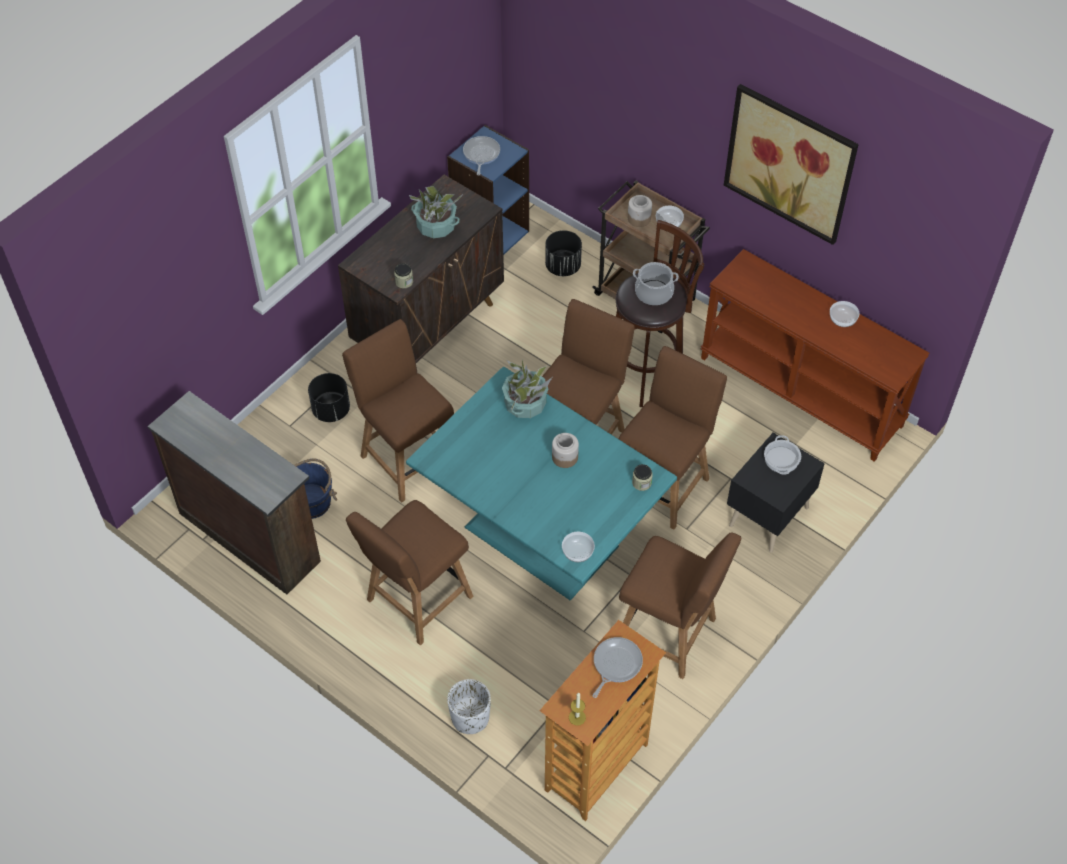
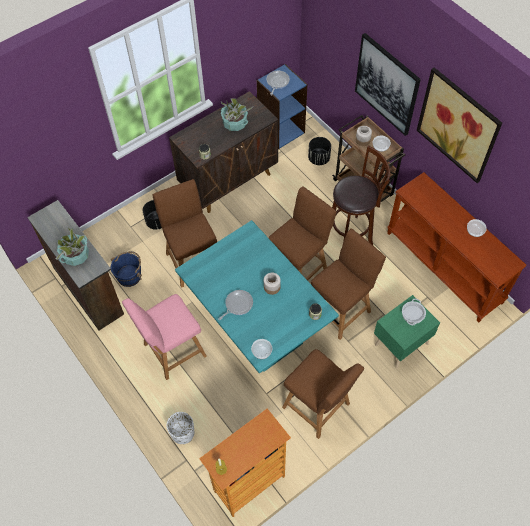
camera: 15 degrees right, 5 degrees up
brown chair [346,500,473,645] -> pink chair [122,294,207,380]
potted plant [502,359,552,418] -> potted plant moved to [56,227,89,266]
frying pan [593,637,643,698] -> frying pan moved to [219,290,253,320]
cooking pot [633,262,679,305] -> none
black nightstand [727,432,825,553] -> green nightstand [374,295,440,368]
none -> picture [355,33,421,136]

